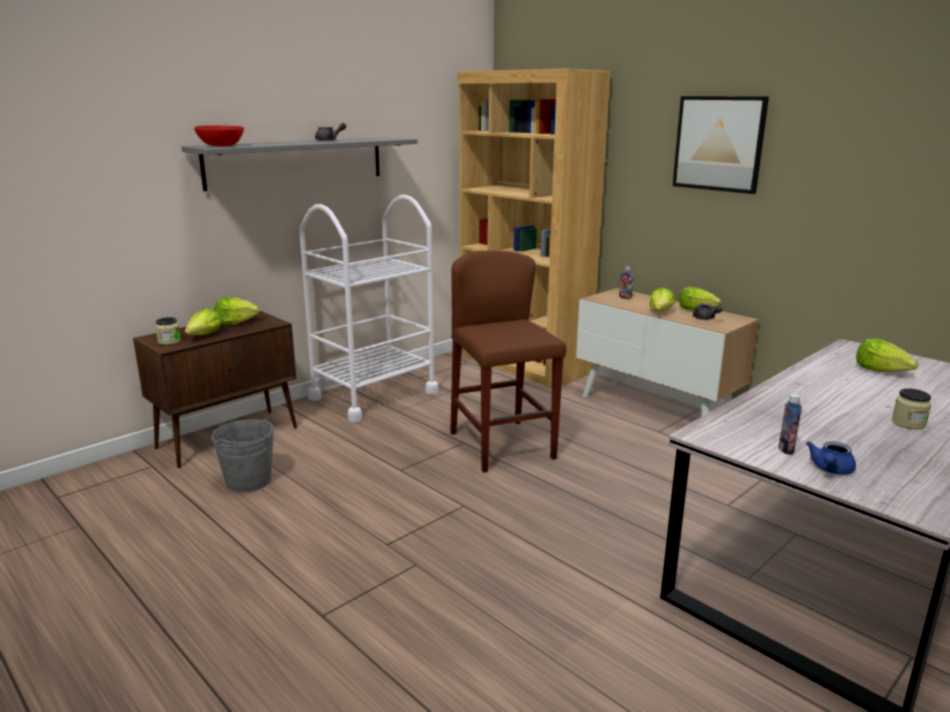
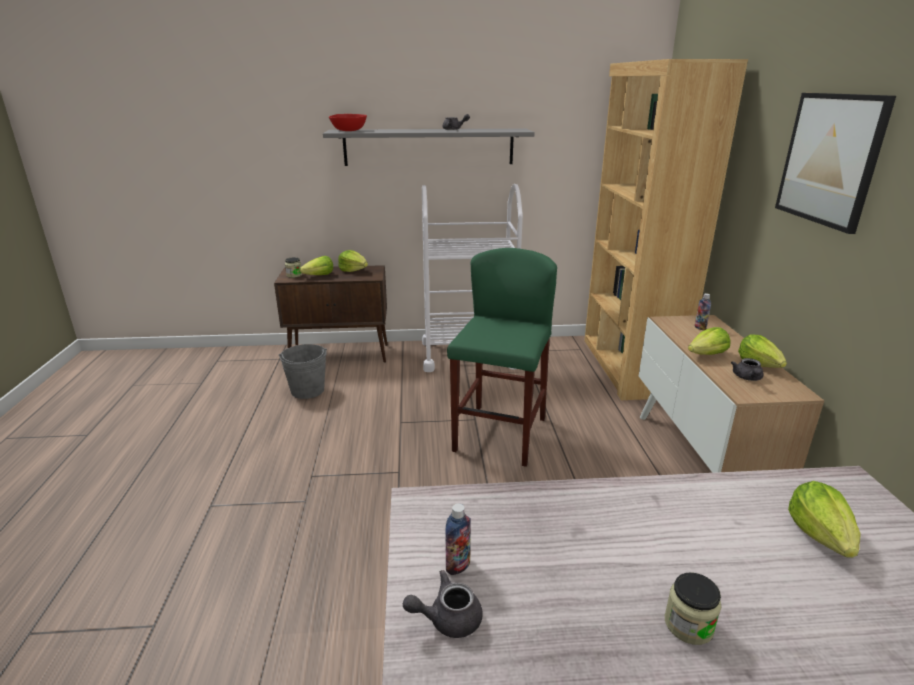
camera: 40 degrees right, 5 degrees up
brown stool [450,250,566,473] -> green stool [447,248,557,467]
blue teapot [806,441,856,475] -> grey teapot [403,570,483,638]

